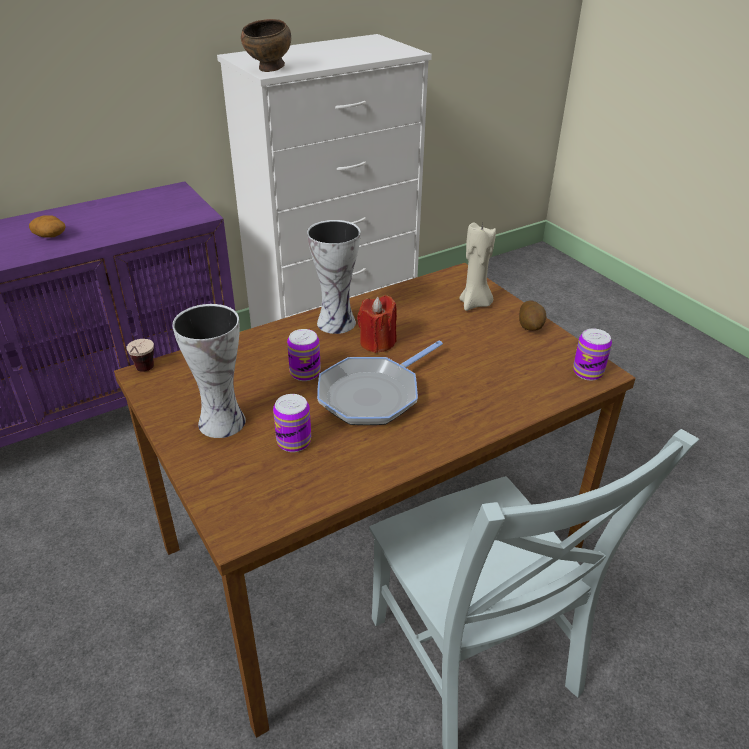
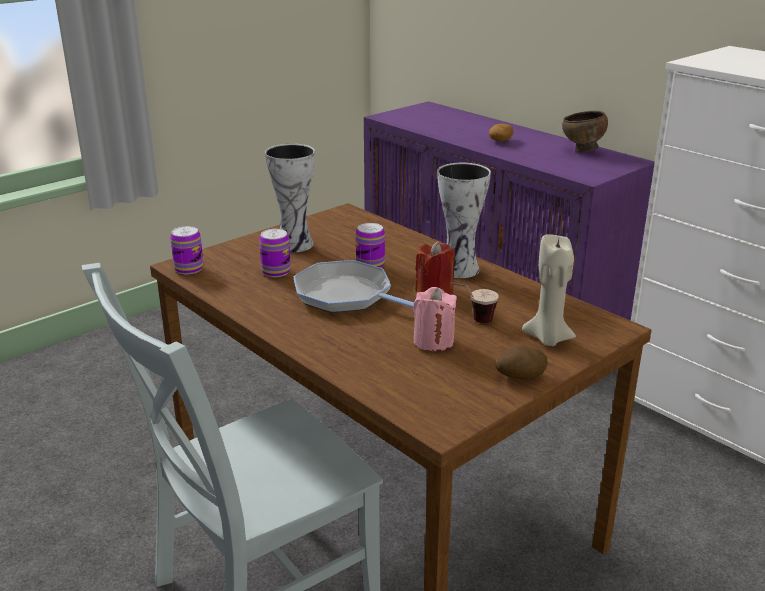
camera: 80 degrees right, 10 degrees down
cup [126,339,154,372] -> cup moved to [450,282,499,323]
brown bowl [241,19,291,72] -> brown bowl moved to [562,111,608,152]
can [573,328,612,380] -> can moved to [170,226,203,274]
none -> pink candle [413,287,457,351]

